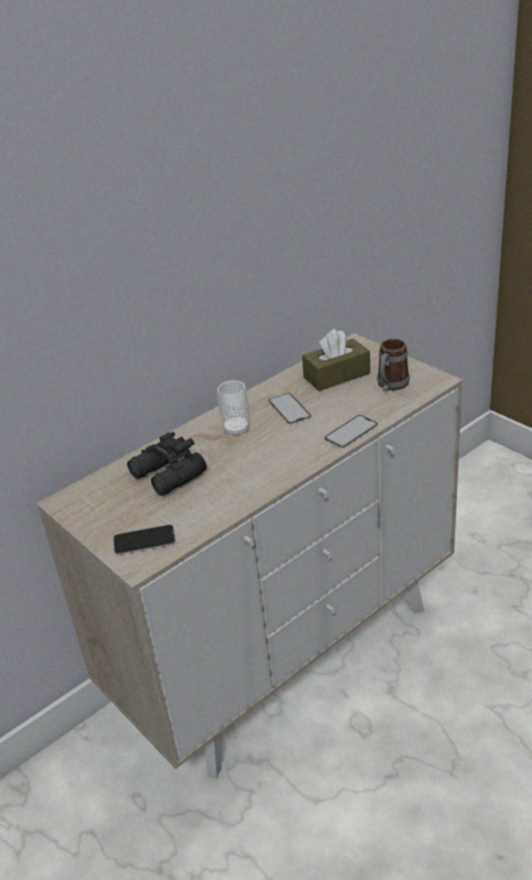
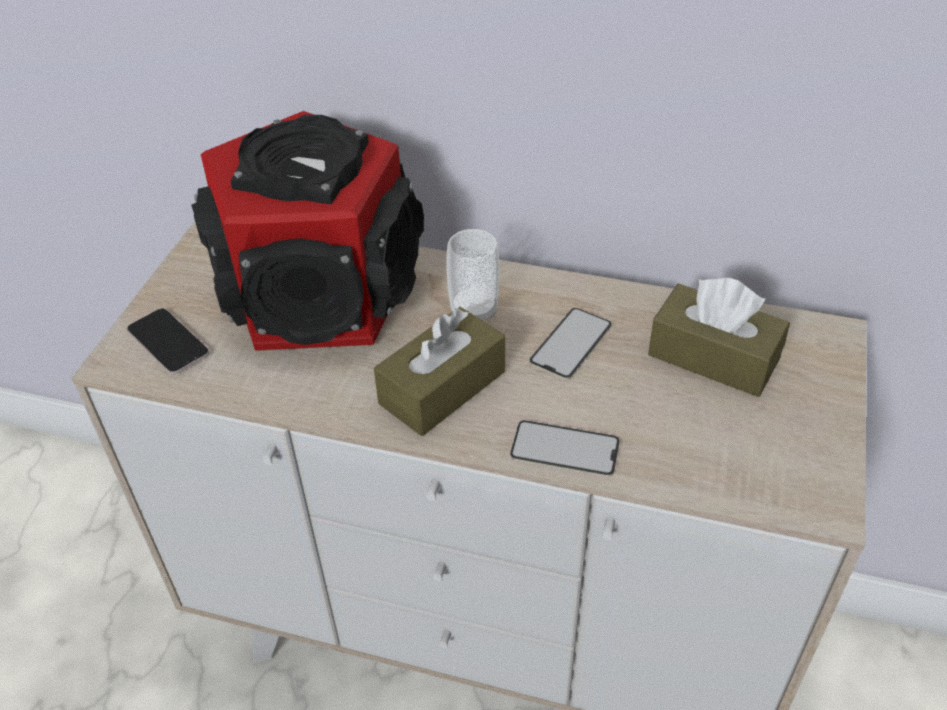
camera: 55 degrees right, 10 degrees up
black binoculars [127,432,207,496] -> speaker [191,111,424,350]
mug [377,339,410,391] -> none
none -> brown tissue box [374,307,505,436]

